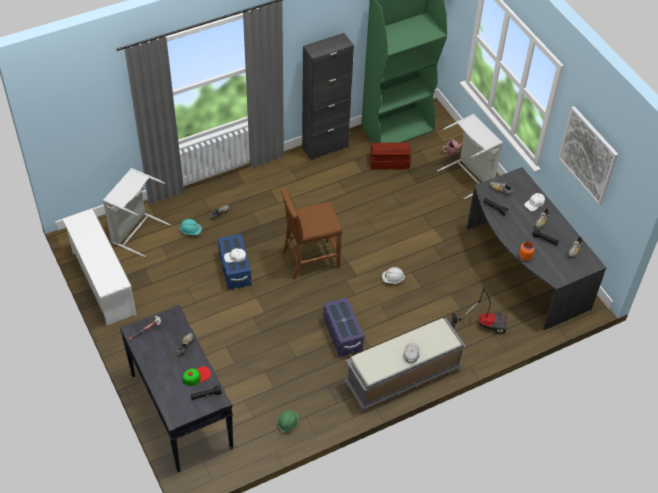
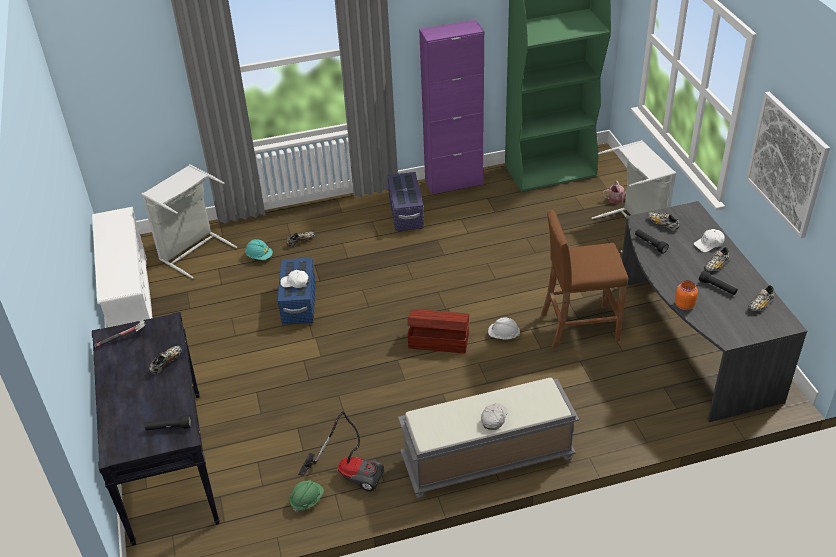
camera: 15 degrees right, 10 degrees down
cap [182,366,211,386] -> none
brown stool [282,188,342,279] -> brown stool moved to [541,210,628,348]
black cabinet [302,33,354,160] -> purple cabinet [419,20,484,195]
purple storage box [323,298,364,357] -> purple storage box moved to [388,172,424,231]
brown storage box [370,142,411,170] -> brown storage box moved to [407,309,469,353]
vacuum cleaner [451,285,507,334] -> vacuum cleaner moved to [298,412,384,492]

